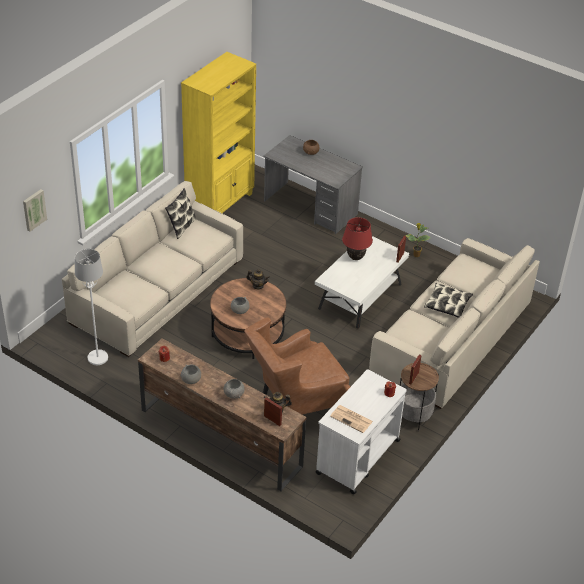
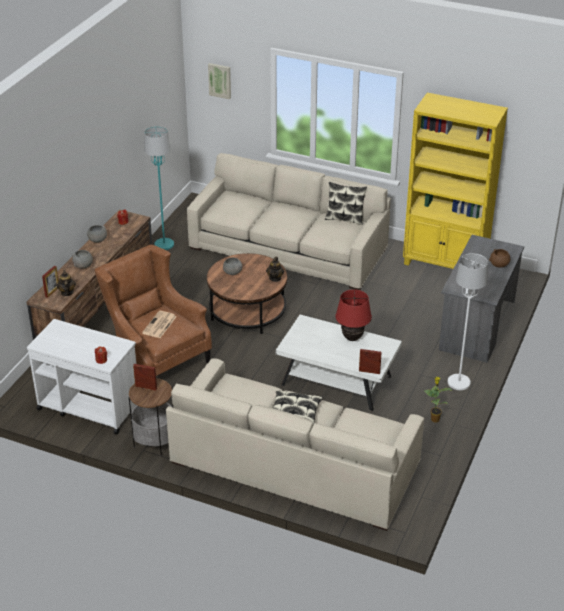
camera: 80 degrees right, 5 degrees down
white floor lamp [75,249,108,365] -> white floor lamp moved to [448,253,488,390]
newspaper [330,405,373,433] -> newspaper moved to [142,311,177,338]
none -> turquoise floor lamp [144,126,174,250]

